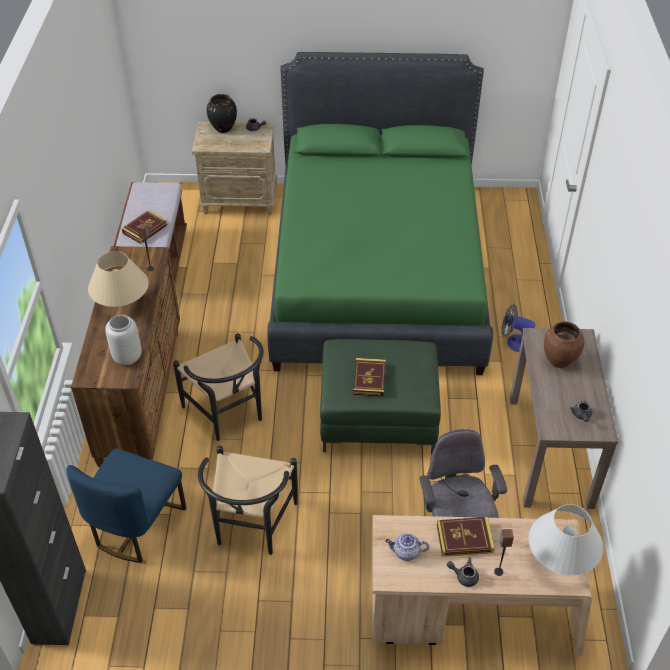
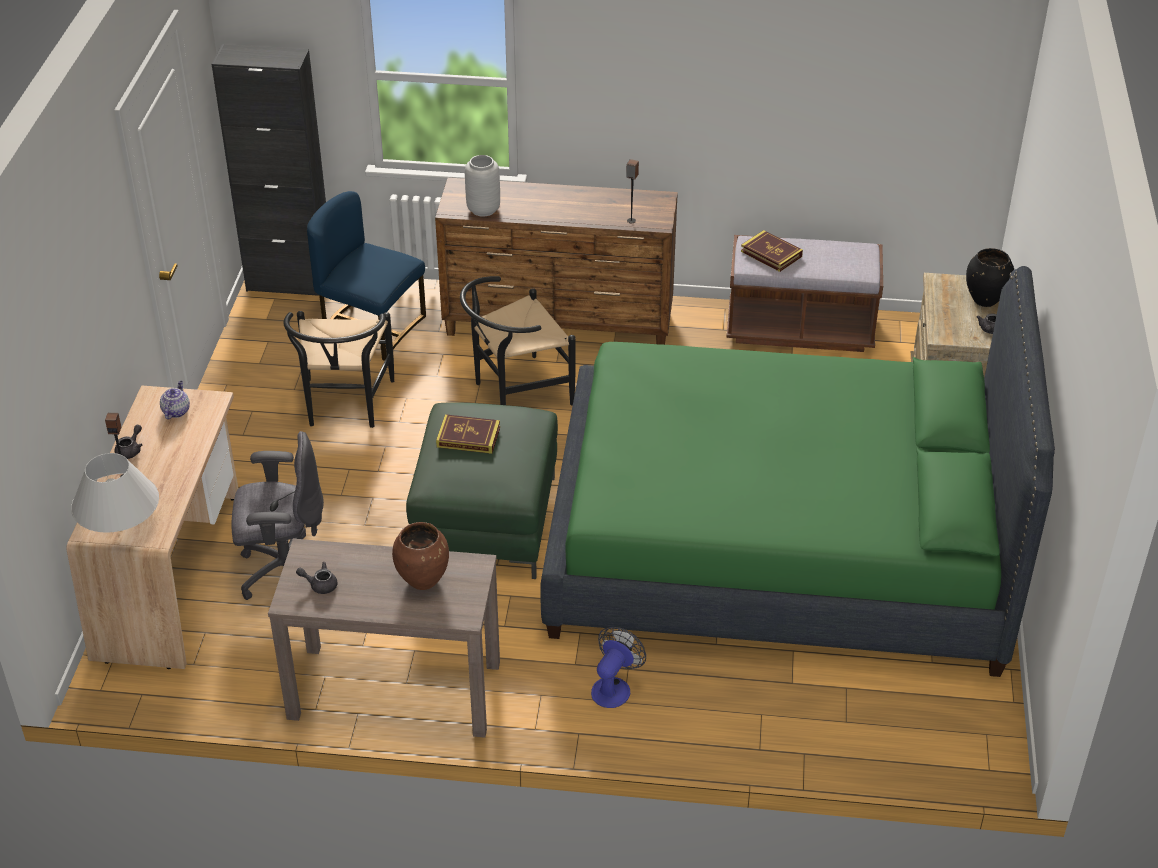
camera: 95 degrees right, 5 degrees down
beige table lamp [88,251,149,307] -> none
black chair [198,446,298,555] -> black chair turned 105 degrees counterclockwise [284,311,394,428]
book [437,517,495,557] -> none

